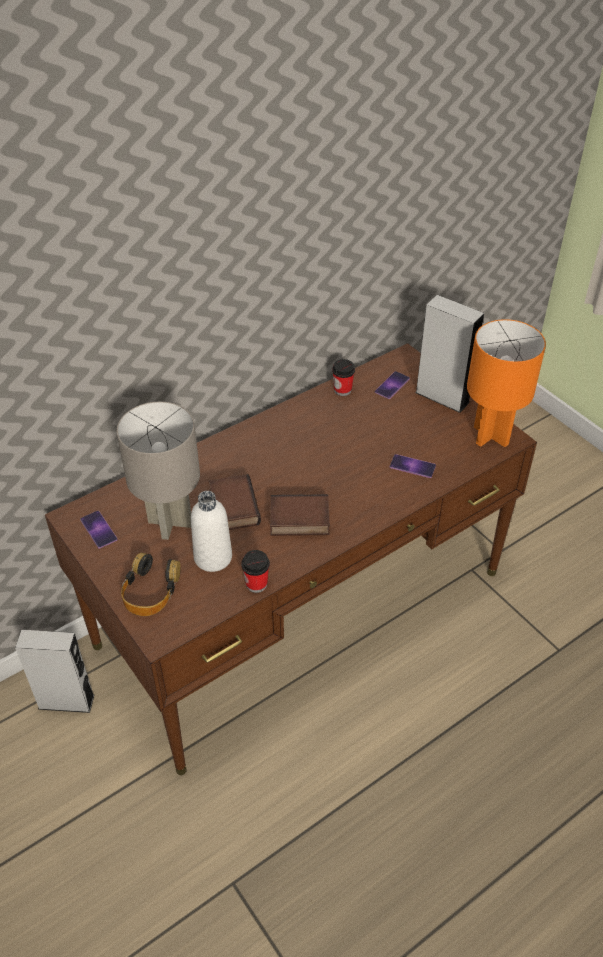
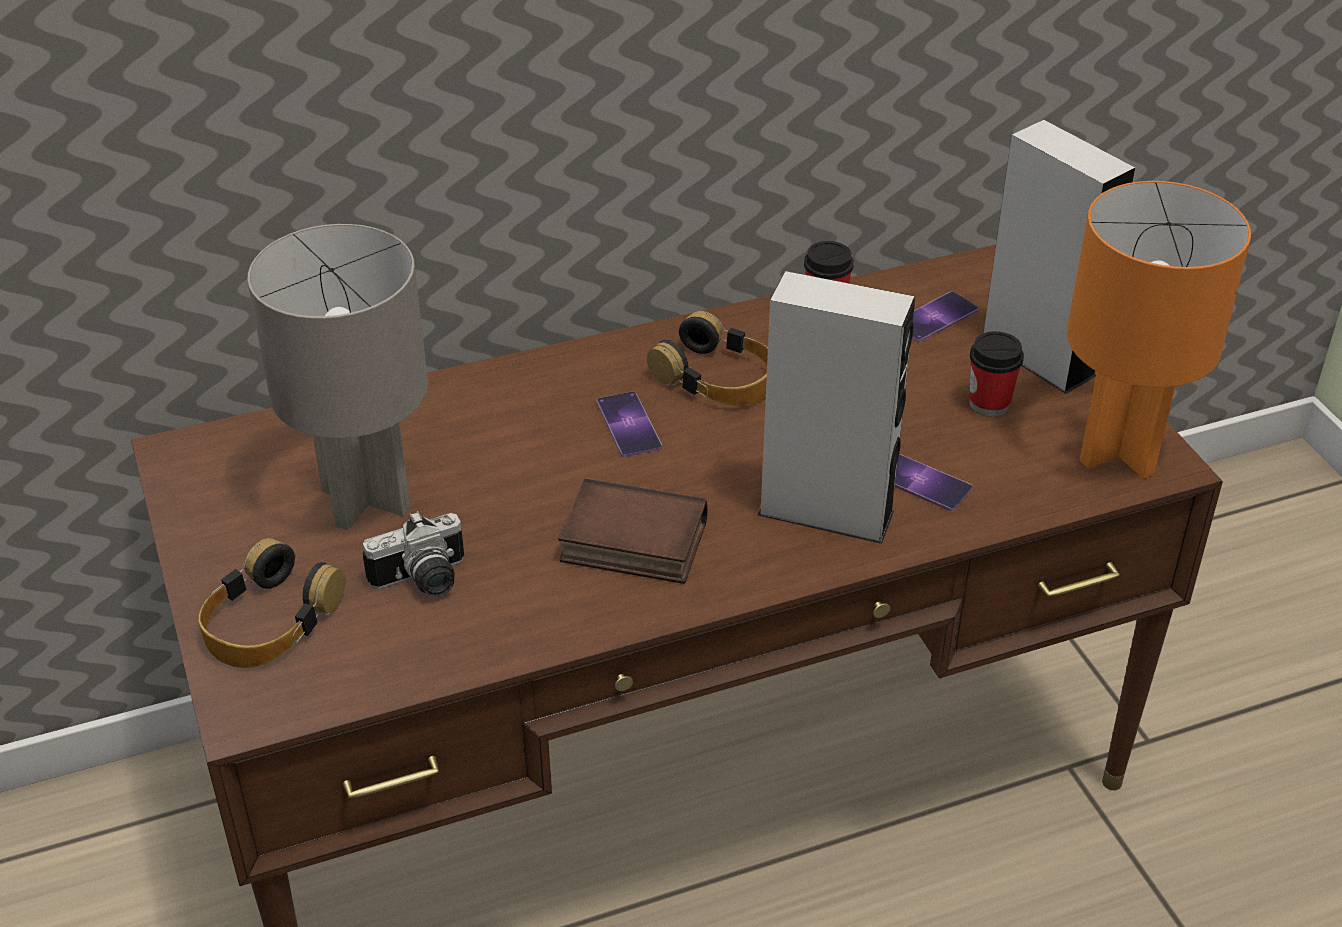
camera: 15 degrees right, 5 degrees down
grey speaker [15,630,95,713] -> grey speaker moved to [758,271,915,544]
phone [80,511,118,548] -> phone moved to [596,391,662,457]
white bottle [191,491,232,572] -> camera [362,511,464,597]
book [209,474,261,530] -> none
cup [241,550,270,593] -> cup moved to [969,331,1024,417]
none -> headphones [647,311,768,406]

